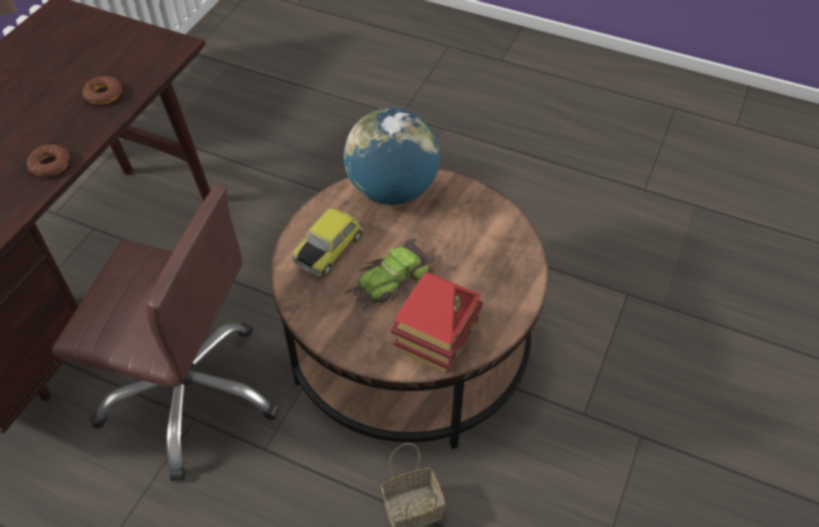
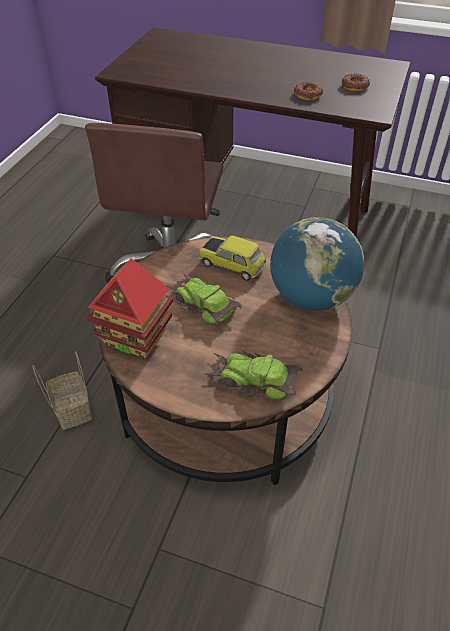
camera: 85 degrees right, 5 degrees down
donut [27,144,70,177] -> donut moved to [342,74,370,91]
none -> toy car [204,351,303,400]

